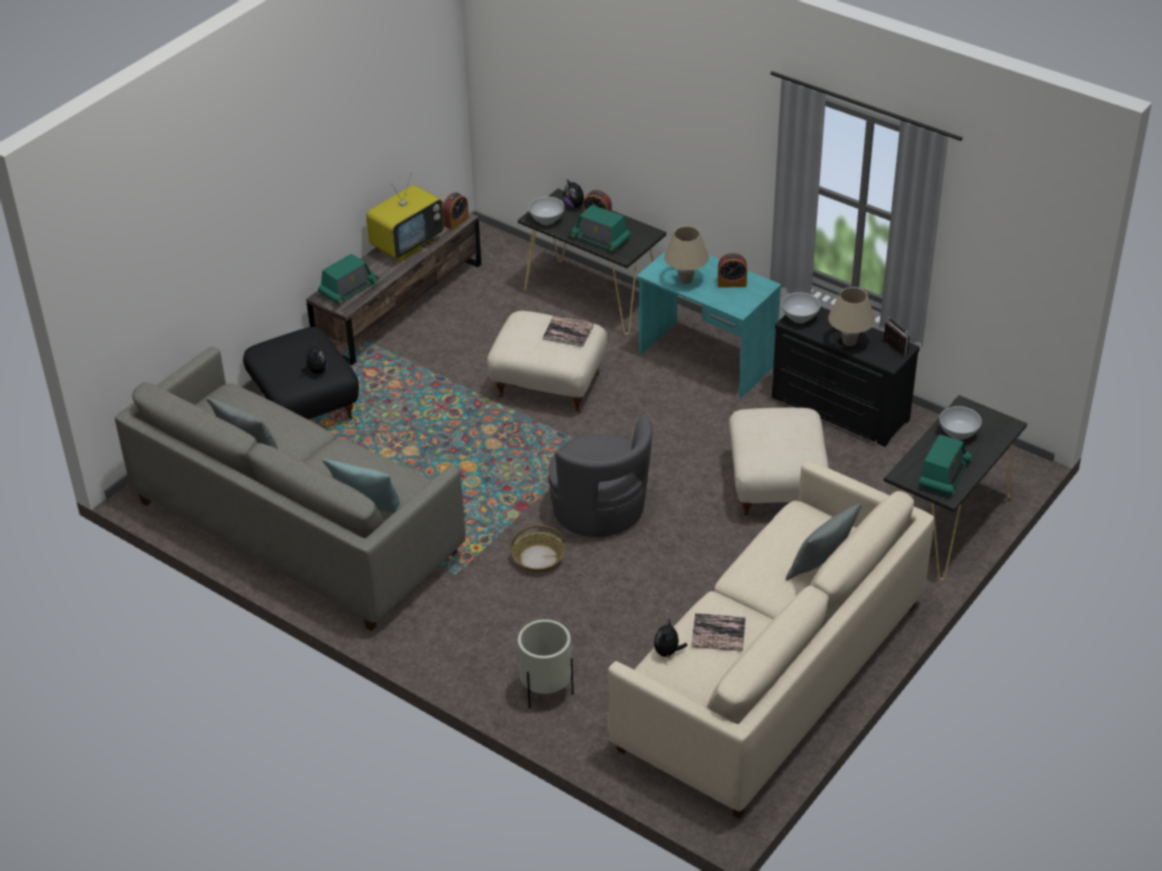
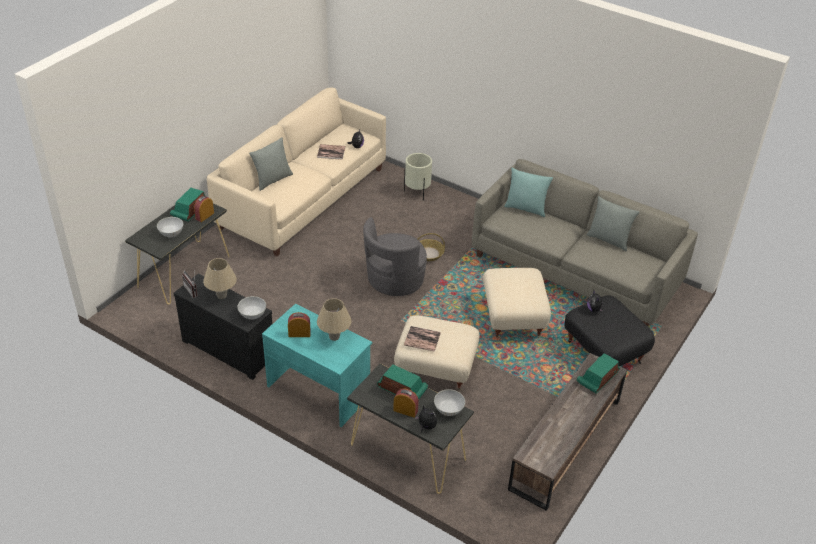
camera: 175 degrees right, 0 degrees up
television [366,173,444,262] -> none
alarm clock [443,193,469,230] -> alarm clock moved to [194,196,214,222]
grey armchair [548,415,652,537] -> grey armchair turned 105 degrees counterclockwise [363,217,427,296]
beige ottoman [729,408,829,519] -> beige ottoman moved to [483,268,551,339]

